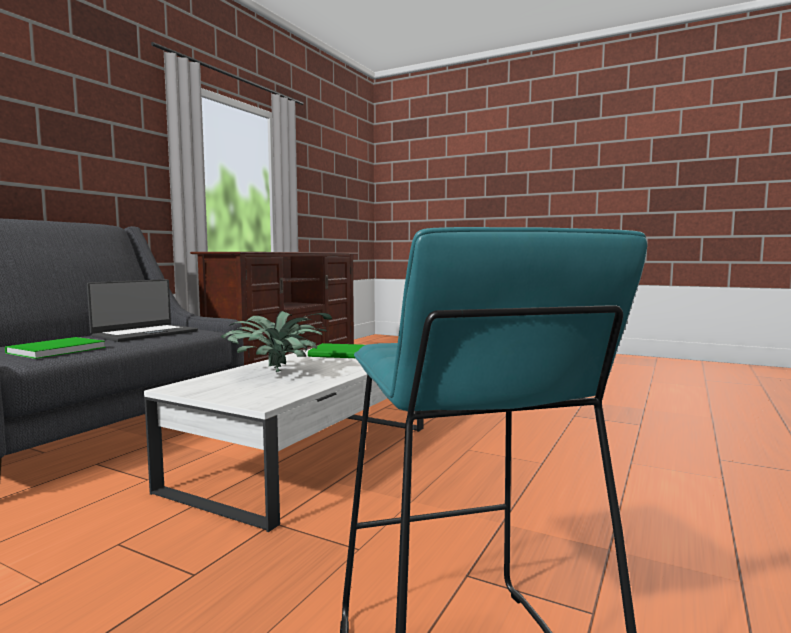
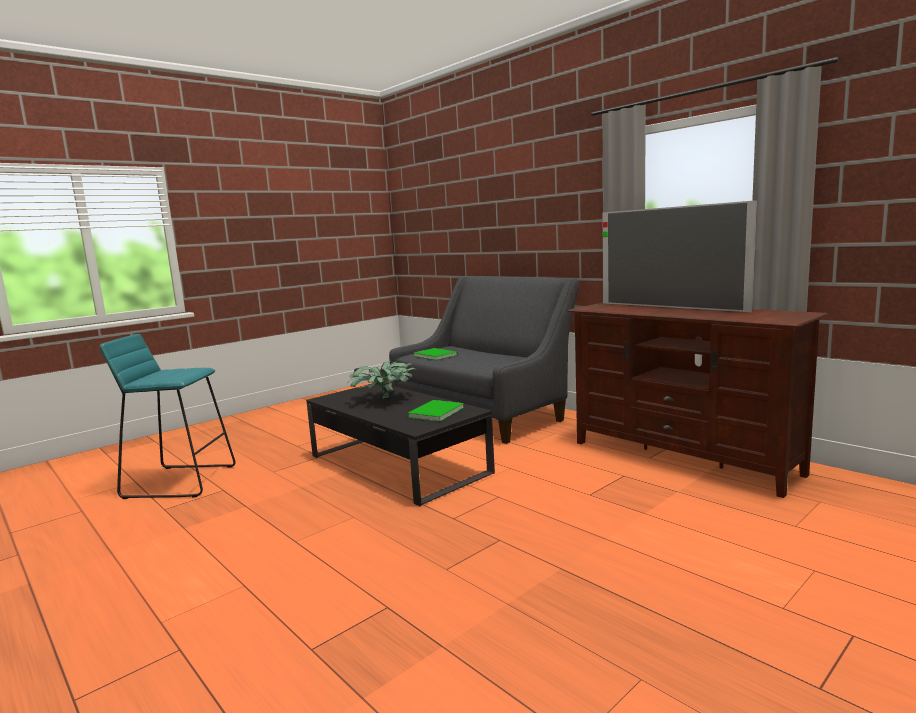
camera: 110 degrees right, 5 degrees up
laptop [87,279,198,342] -> none
white coffee table [144,348,424,532] -> black coffee table [306,383,495,506]
none -> television [602,200,757,312]

